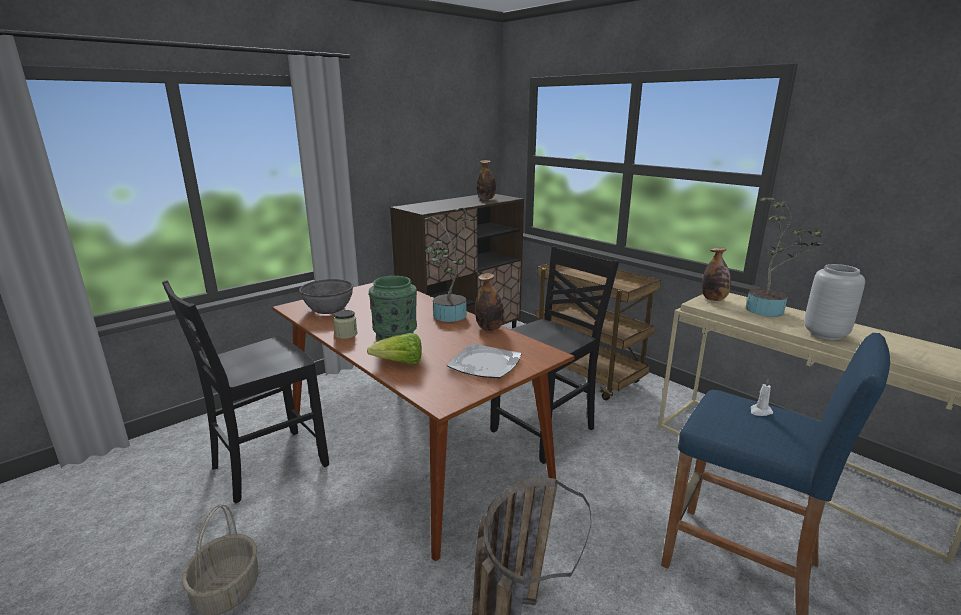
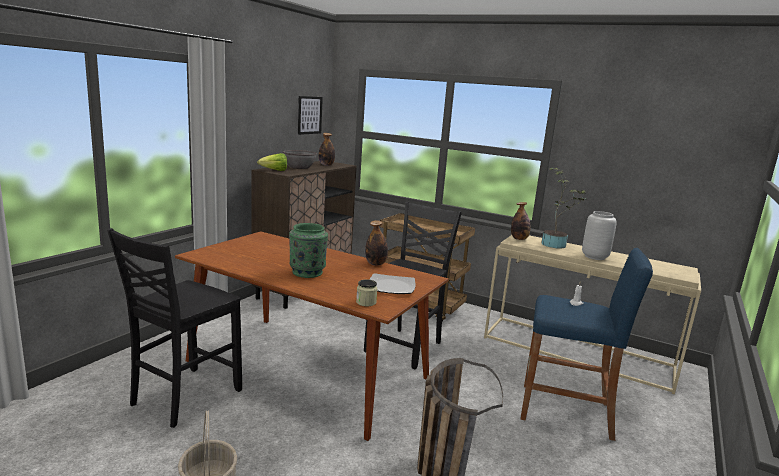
camera: 20 degrees left, 5 degrees down
grey bowl [299,279,354,314] -> grey bowl moved to [283,150,317,169]
jar [333,310,357,339] -> jar moved to [356,279,377,306]
lettuce [367,333,422,365] -> lettuce moved to [257,153,287,171]
potted plant [425,208,476,322] -> none
none -> picture [298,96,323,135]

